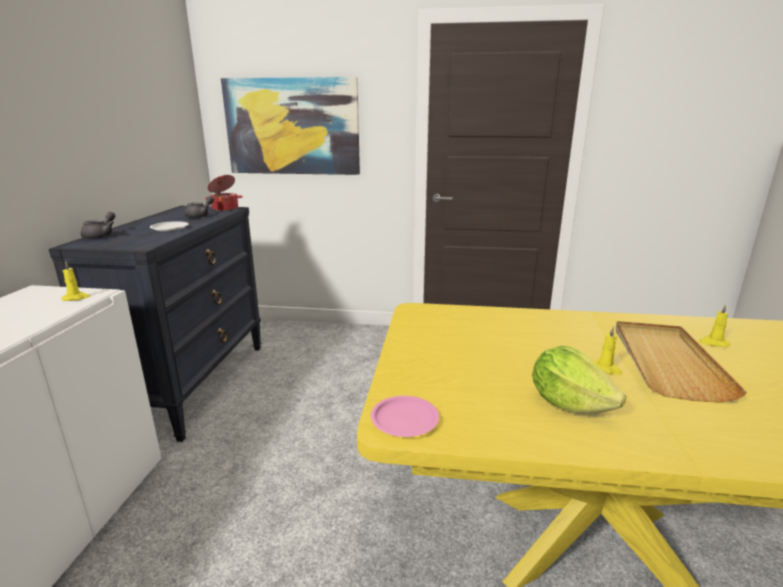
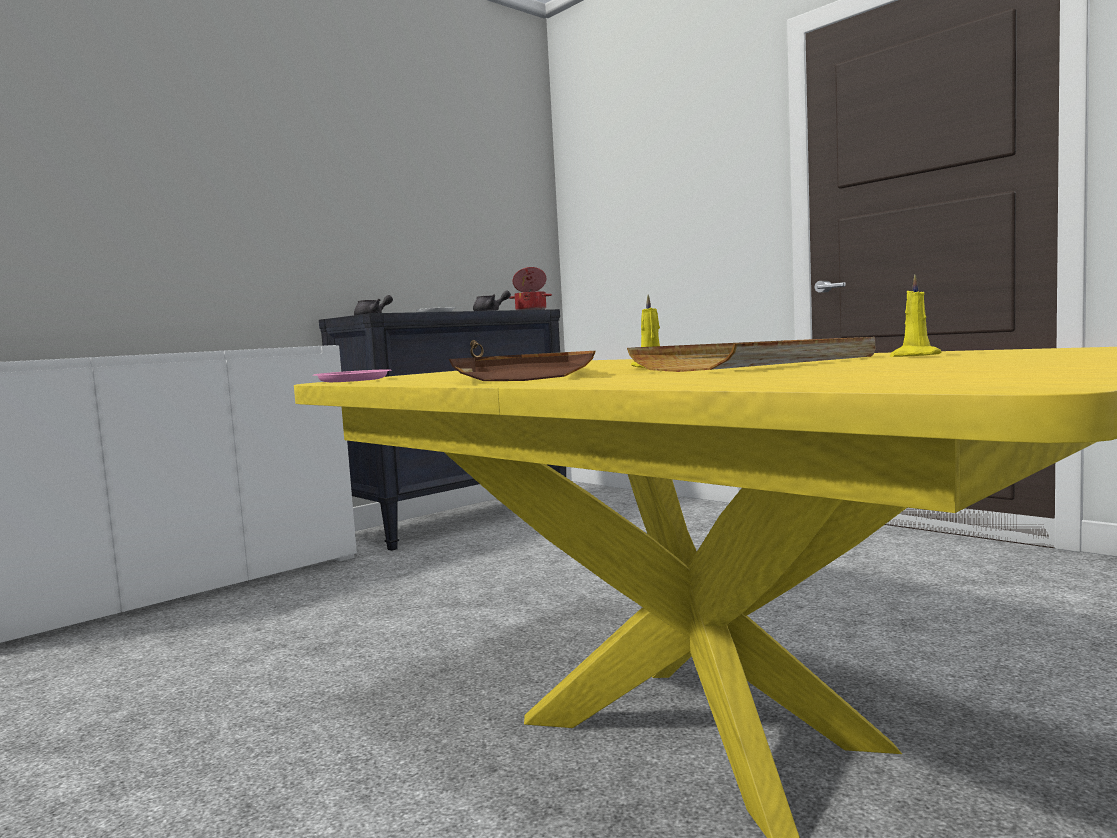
camera: 40 degrees right, 15 degrees down
yellow candle [61,261,90,301] -> none
picture [221,77,360,175] -> none
lettuce [532,346,626,413] -> brown tray [449,351,596,381]

